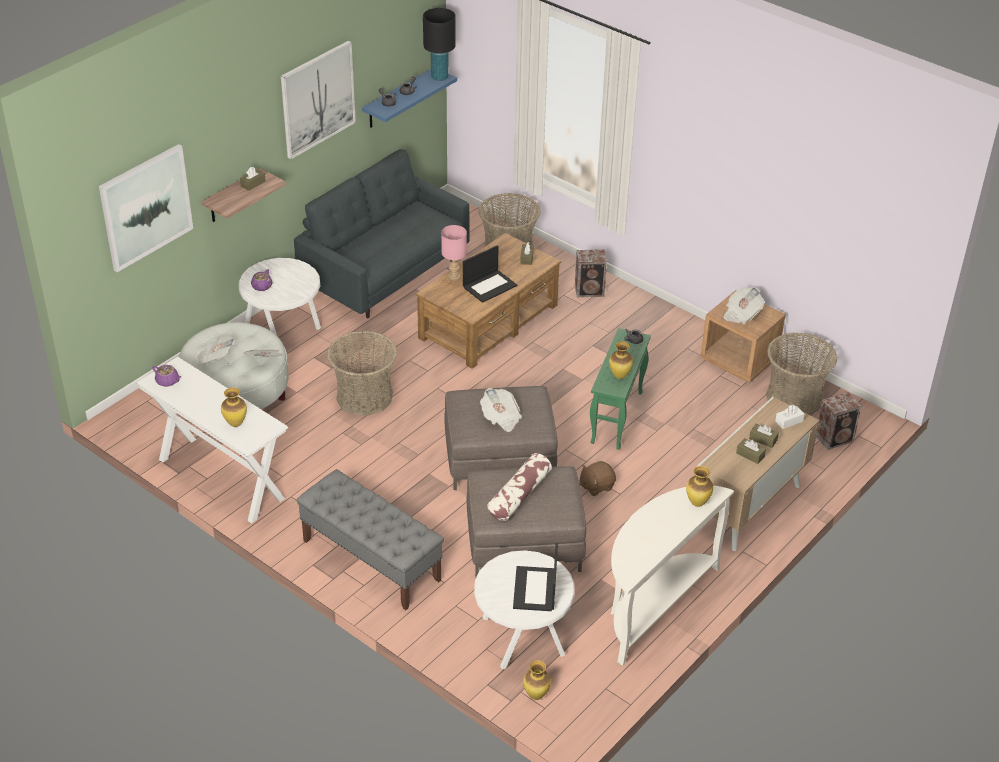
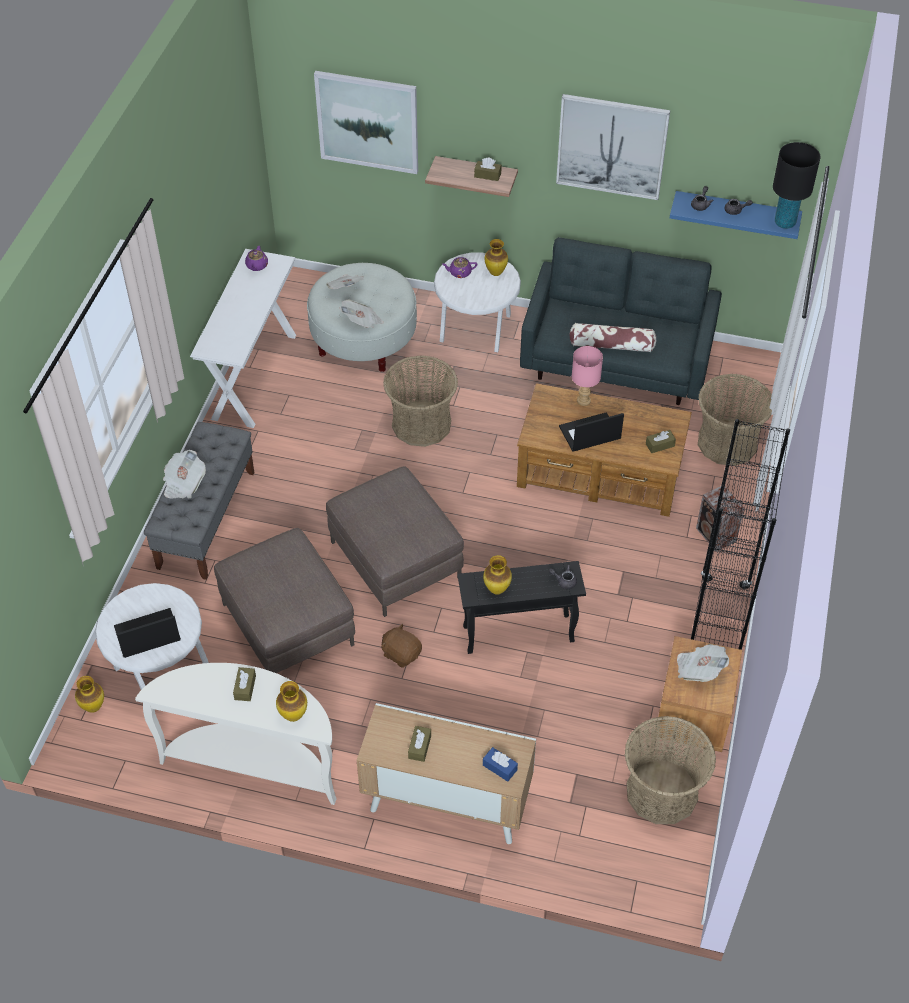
camera: 65 degrees right, 10 degrees up
vase [221,387,247,427] -> vase moved to [485,239,508,276]
laptop [463,245,517,303] -> laptop turned 135 degrees clockwise [559,412,624,451]
newspaper [480,388,522,432] -> newspaper moved to [163,450,206,499]
pillow [487,453,552,521] -> pillow moved to [569,323,656,352]
green side table [590,328,651,450] -> black side table [458,561,586,654]
brown tissue box [749,424,779,448] -> brown tissue box moved to [233,667,256,701]
white tissue box [775,405,804,429] -> blue tissue box [483,747,518,782]
speaker [816,392,862,450] -> none
none -> black bookcase [691,419,790,650]

